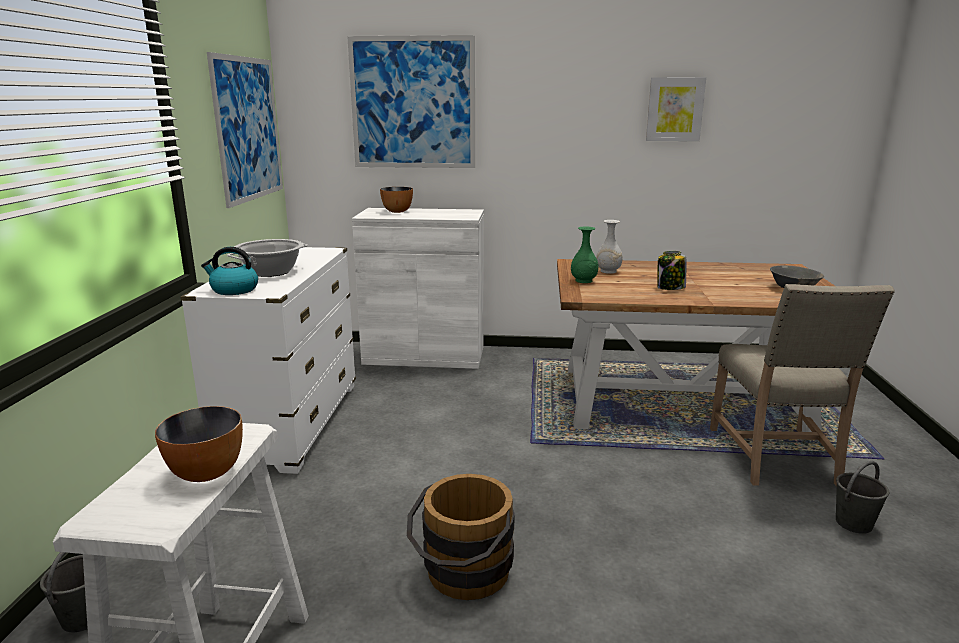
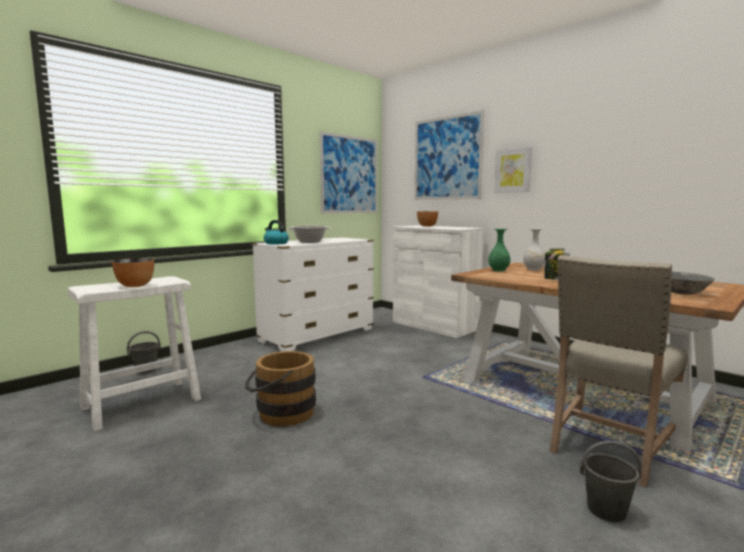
camera: 40 degrees right, 10 degrees down
picture [646,77,706,141] -> picture moved to [494,147,532,193]

